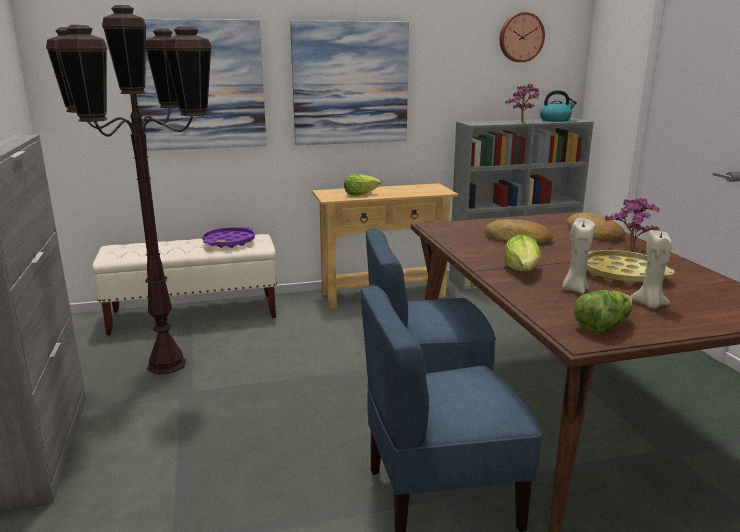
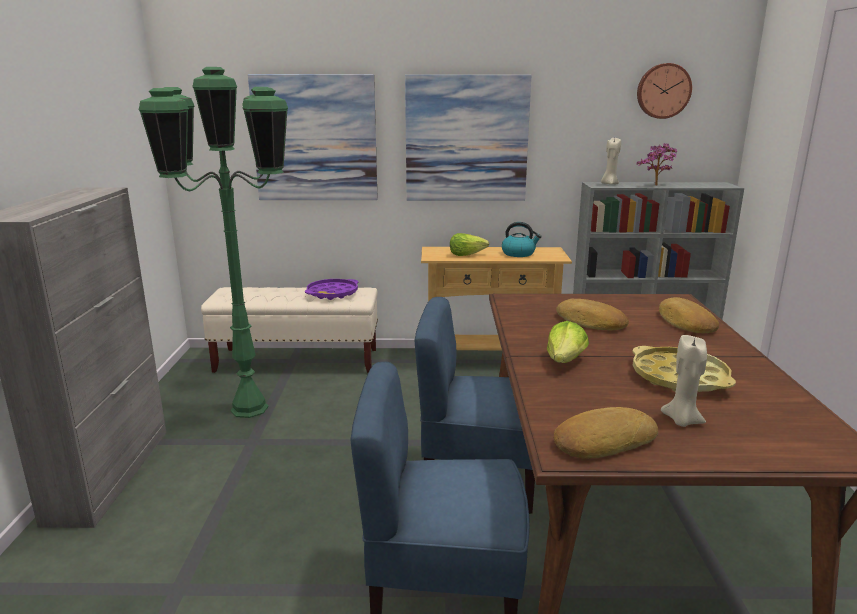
camera: 15 degrees right, 0 degrees up
brown floor lamp [46,5,212,374] -> green floor lamp [139,67,288,418]
kettle [540,90,577,122] -> kettle moved to [502,222,542,257]
beige candle [562,218,595,294] -> beige candle moved to [601,138,621,184]
lettuce [574,290,632,334] -> bread [554,407,658,459]
potted plant [605,198,660,251] -> none

